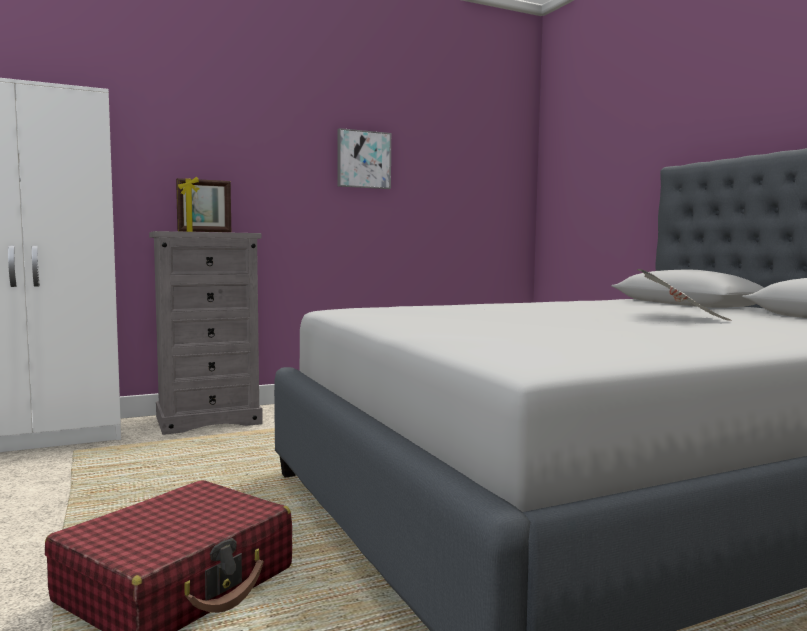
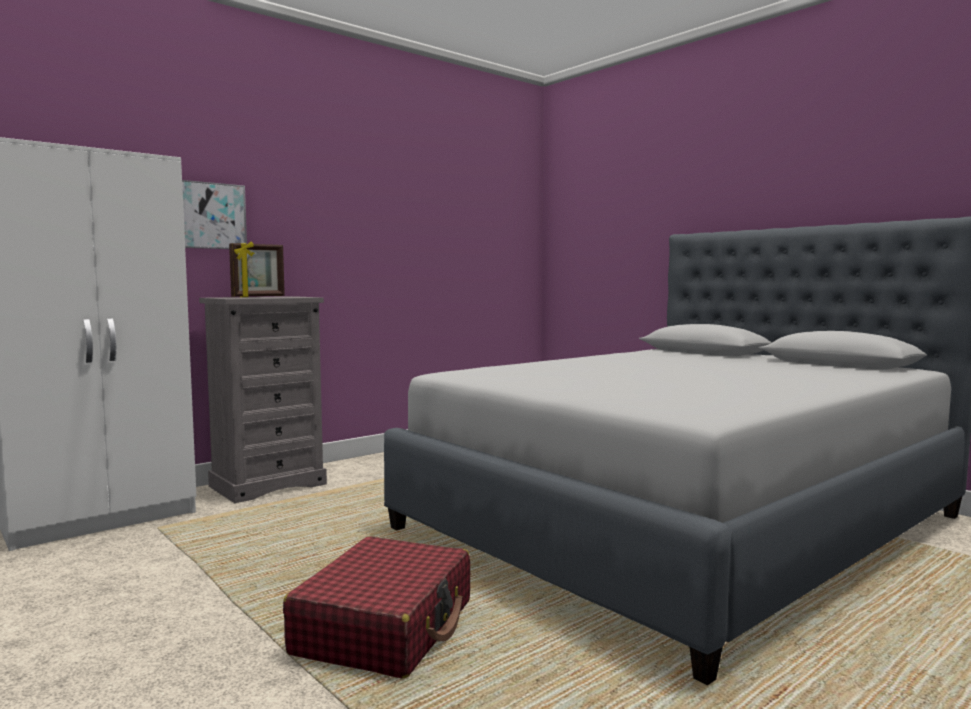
camera: 15 degrees left, 0 degrees up
picture [338,128,391,189] -> picture moved to [182,180,247,249]
newspaper [637,269,732,321] -> none

